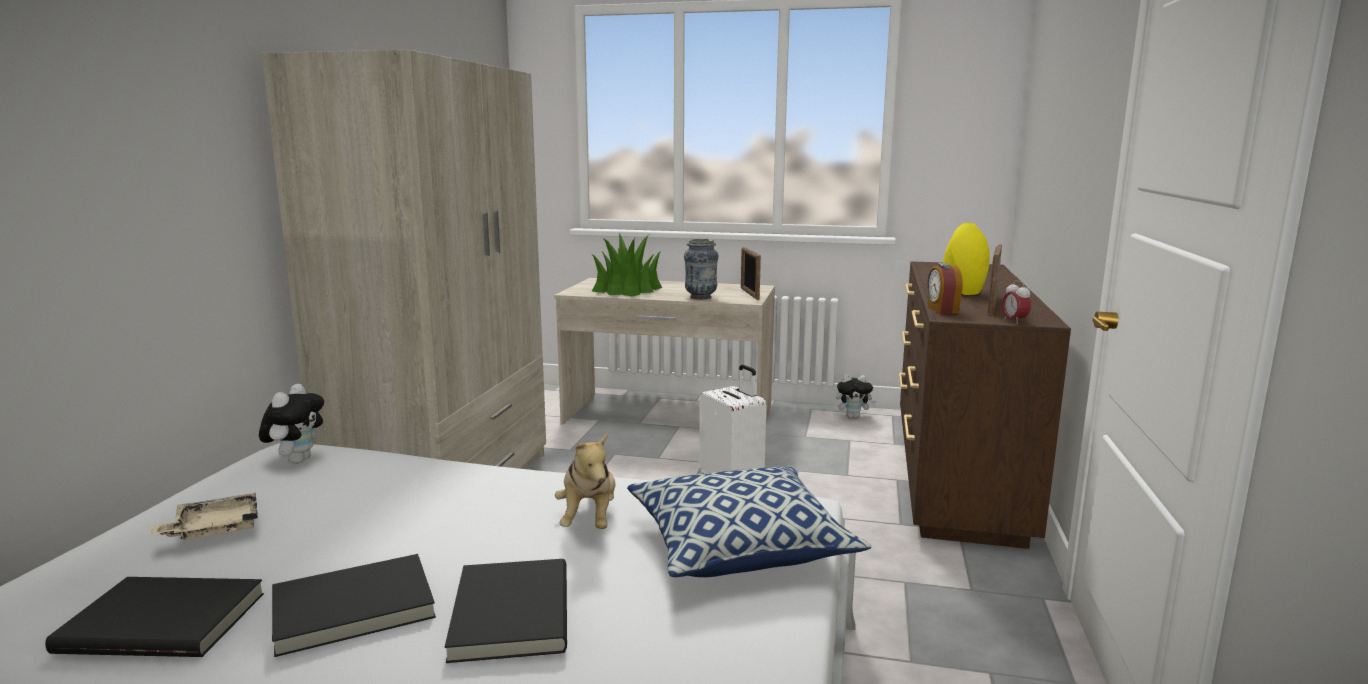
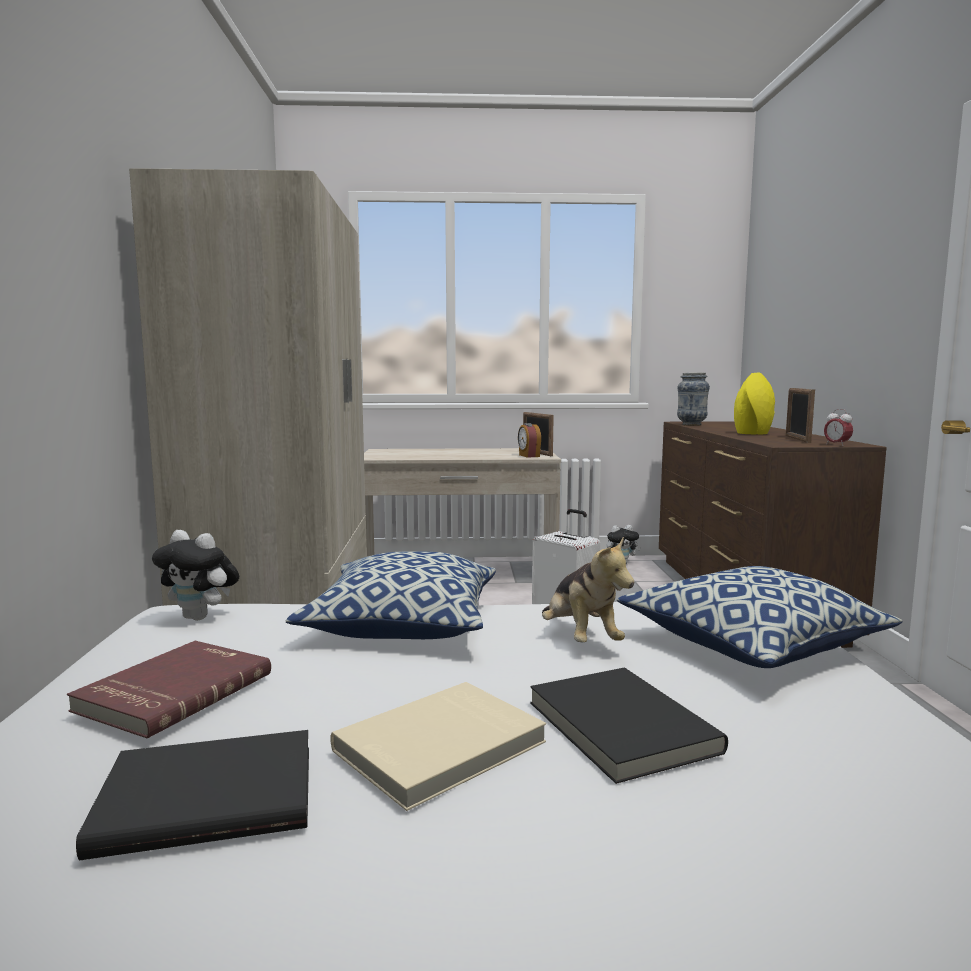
camera: 15 degrees left, 5 degrees down
beige tray [150,493,258,540] -> red book [67,641,271,739]
plush toy [259,383,324,464] -> plush toy turned 120 degrees clockwise [152,530,239,621]
black book [272,554,436,657] -> beige book [330,682,546,811]
potted plant [592,233,662,296] -> none
vase [684,239,719,299] -> vase moved to [677,373,710,426]
alarm clock [927,263,963,314] -> alarm clock moved to [518,423,541,458]
none -> pillow [286,551,496,639]

